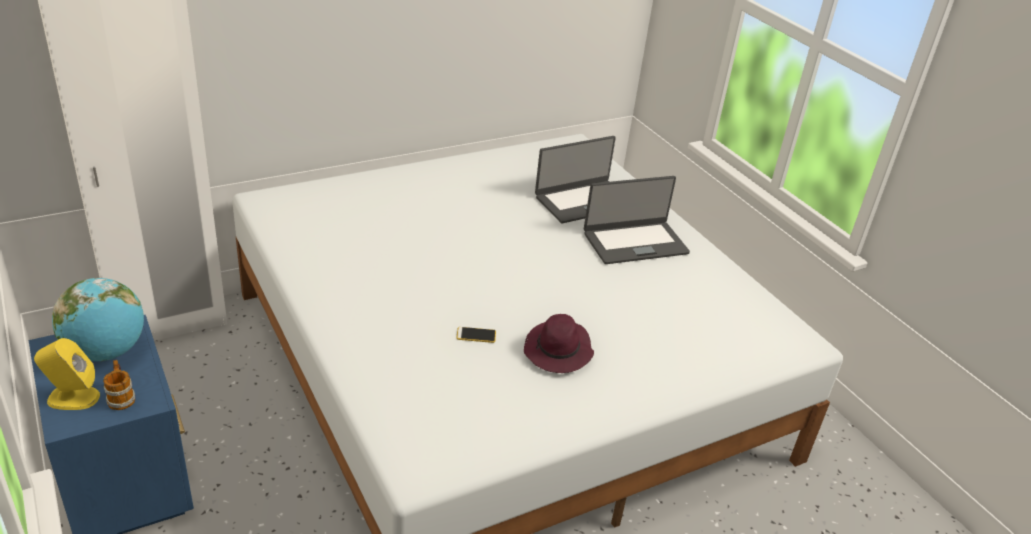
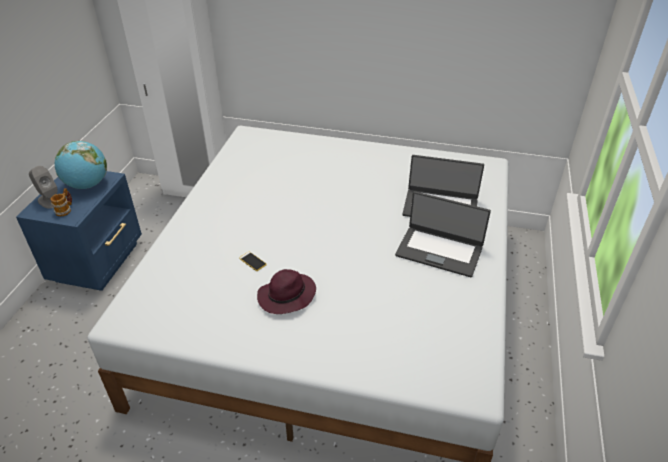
camera: 45 degrees right, 5 degrees up
yellow speaker [34,338,100,410] -> grey speaker [29,166,58,209]

